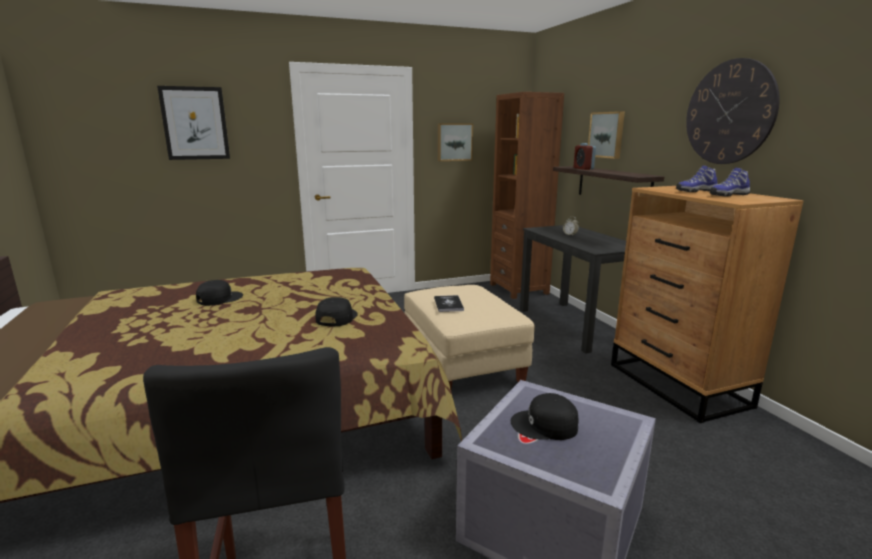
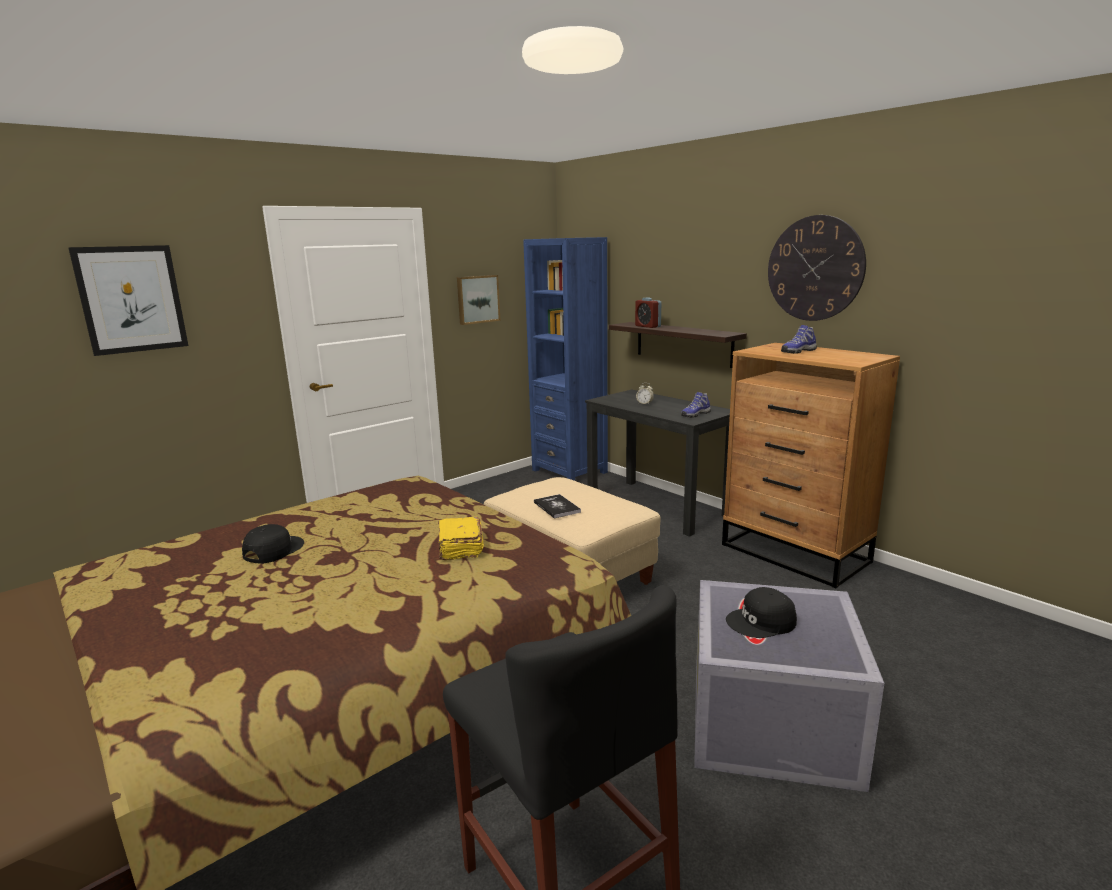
camera: 20 degrees left, 0 degrees up
black cap [315,297,358,326] -> yellow book [438,517,484,560]
brown bookcase [490,92,564,299] -> blue bookcase [523,237,608,481]
picture [588,111,625,159] -> none
shoe [709,168,750,196] -> shoe moved to [681,392,711,418]

